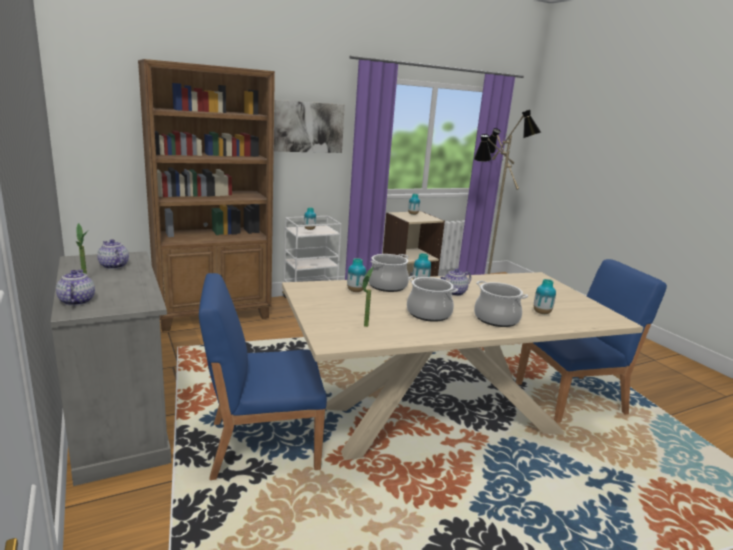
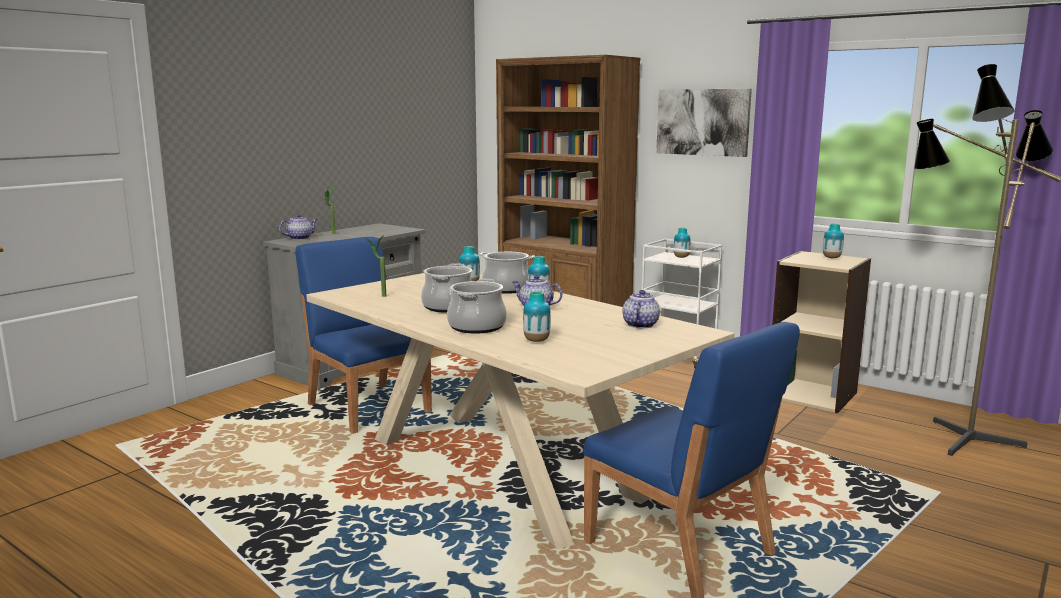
camera: 65 degrees right, 5 degrees down
teapot [97,239,129,269] -> teapot moved to [622,290,660,328]

